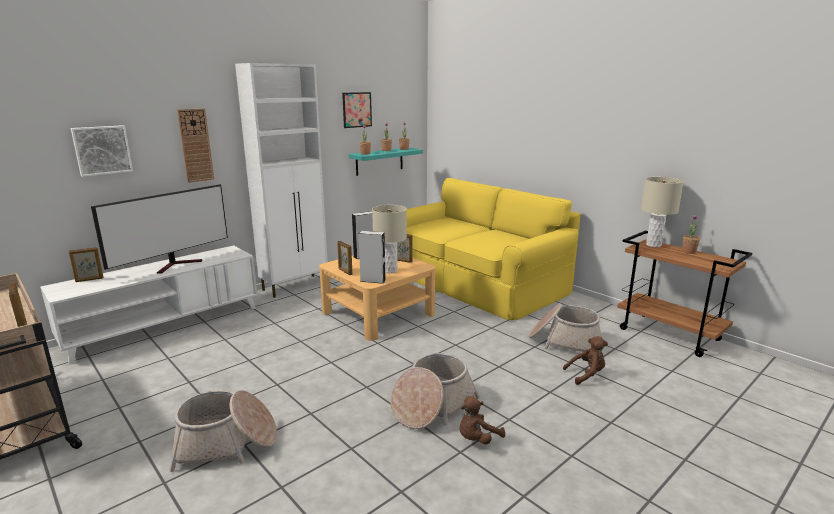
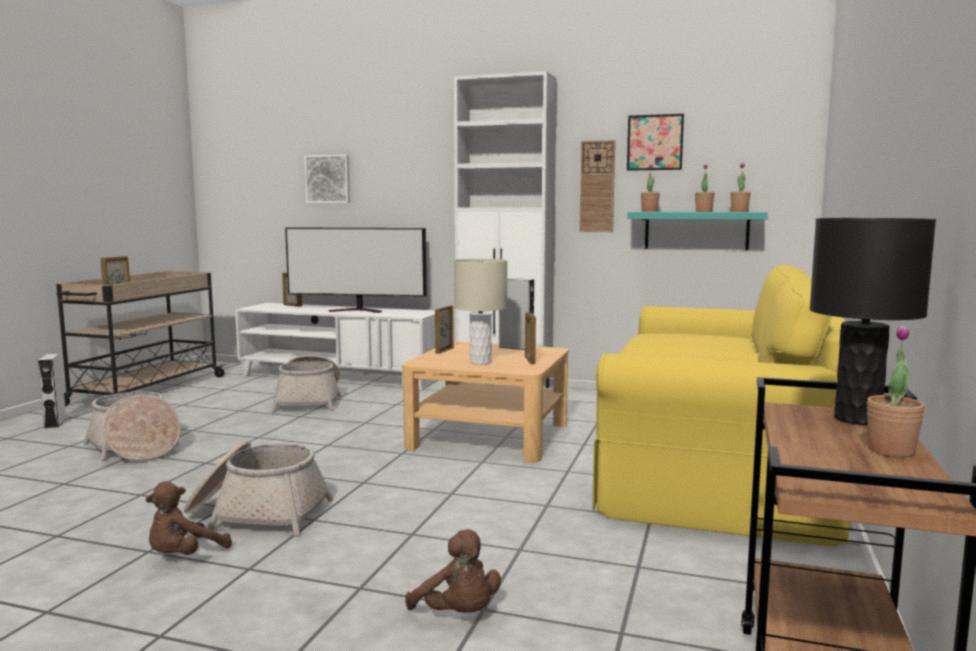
camera: 60 degrees right, 10 degrees down
wall clock [177,108,214,183] -> wall clock moved to [579,140,615,232]
grey speaker [359,231,386,284] -> grey speaker moved to [38,353,67,428]
brown plush toy [460,396,505,445] -> brown plush toy turned 75 degrees counterclockwise [146,481,232,555]
basket [529,303,602,352] -> basket moved to [271,355,341,412]
beige table lamp [641,177,684,247] -> black table lamp [809,218,936,425]

